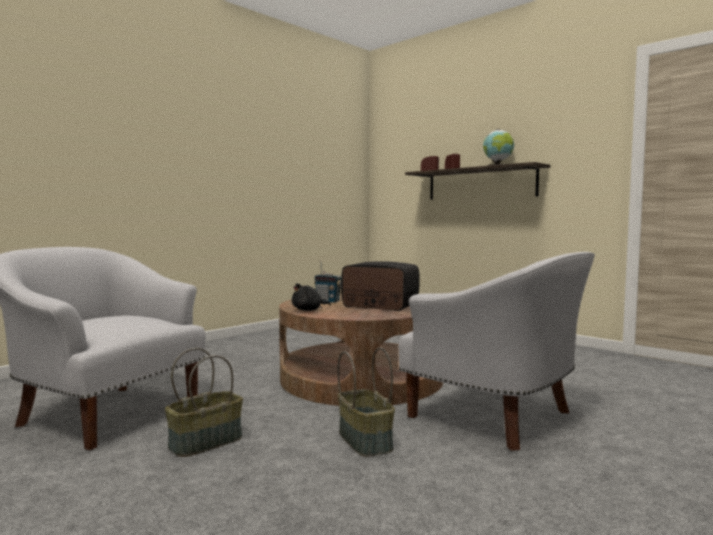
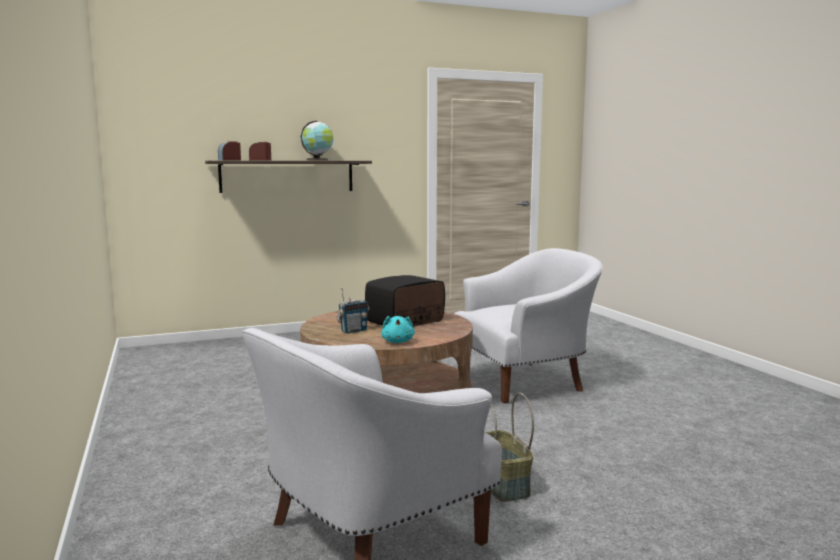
camera: 65 degrees left, 5 degrees up
black plush toy [292,283,331,311] -> turquoise plush toy [381,316,415,343]
basket [337,348,395,457] -> none

